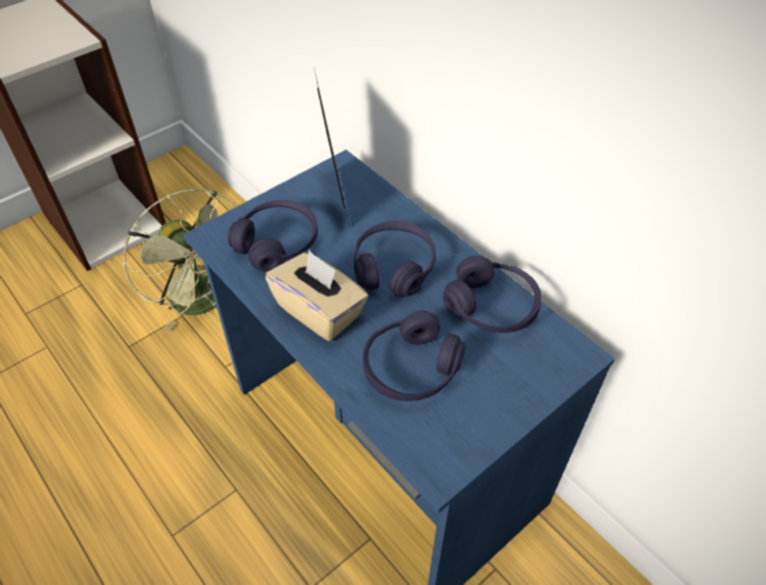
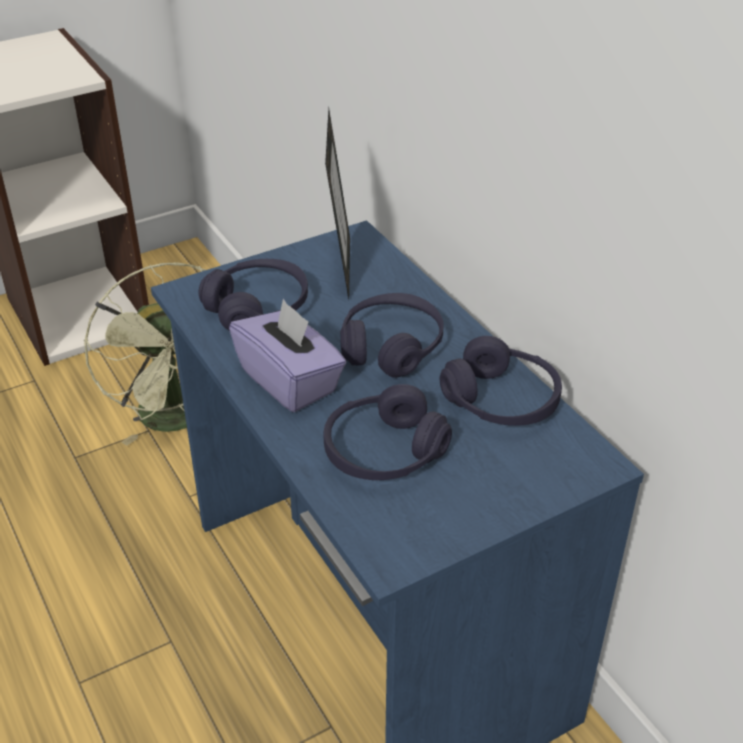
camera: 10 degrees right, 10 degrees down
beige tissue box [265,250,368,341] -> purple tissue box [229,299,346,412]

